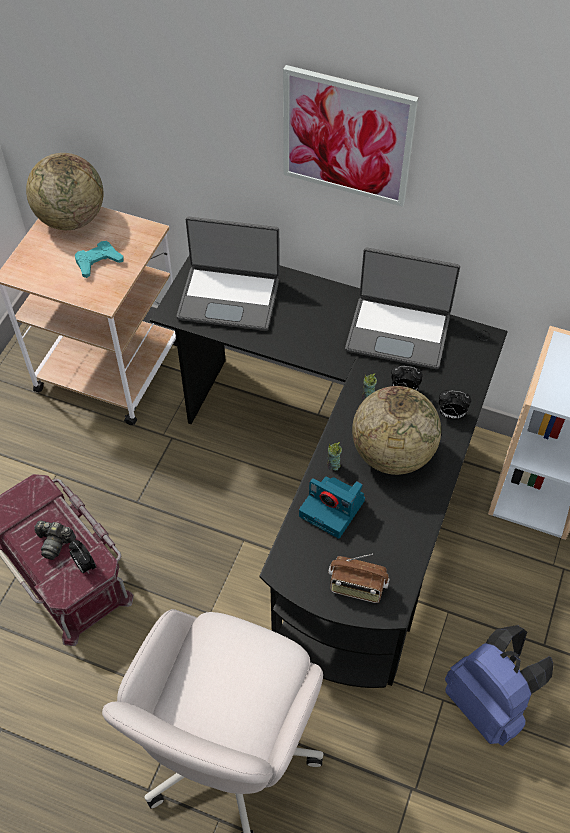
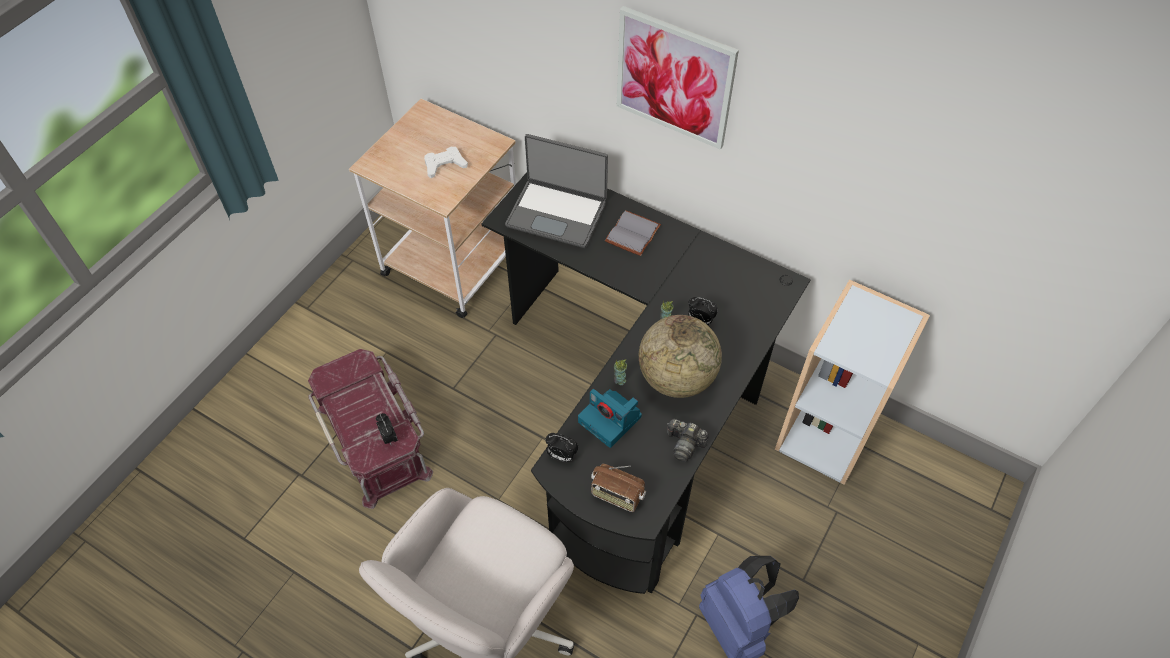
camera: 10 degrees right, 0 degrees up
globe [26,153,103,230] -> none
camera [34,520,76,560] -> camera moved to [667,419,709,462]
turquoise game controller [75,241,124,278] -> white game controller [424,147,468,178]
laptop [345,247,460,369] -> none
alarm clock [439,390,471,420] -> alarm clock moved to [545,433,579,462]
none -> grey book [605,210,661,256]

